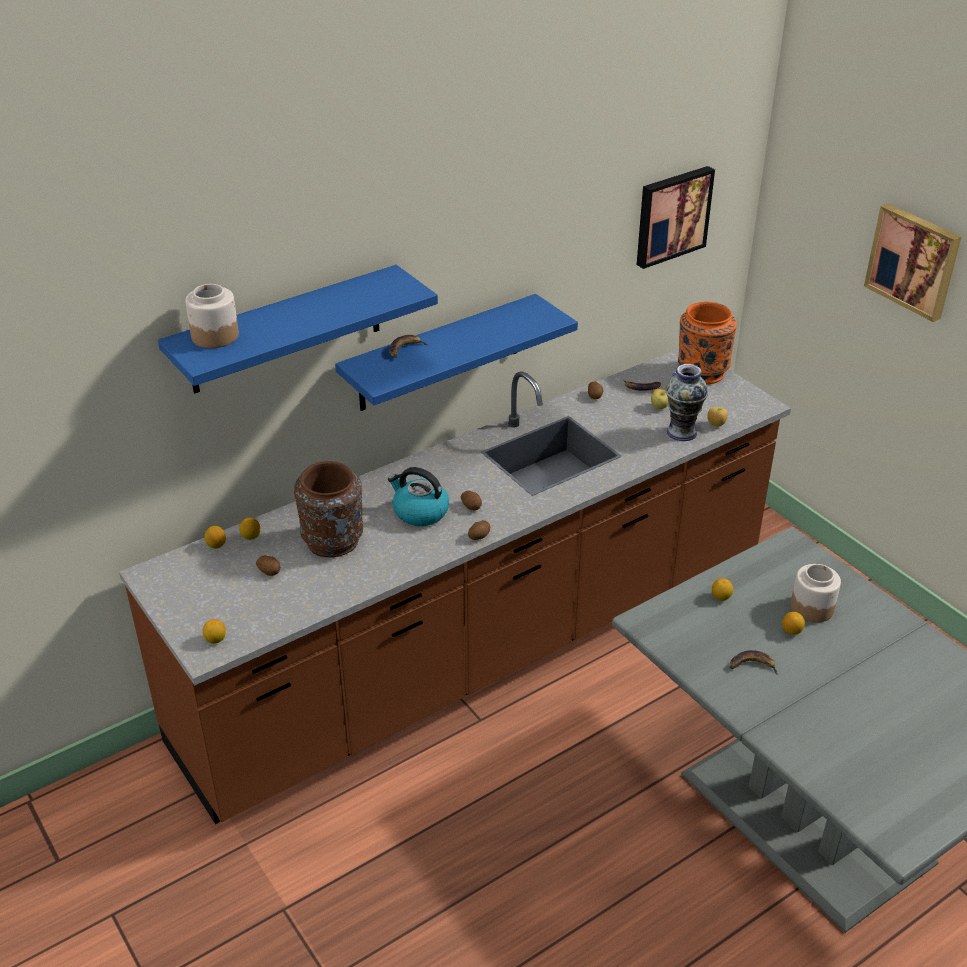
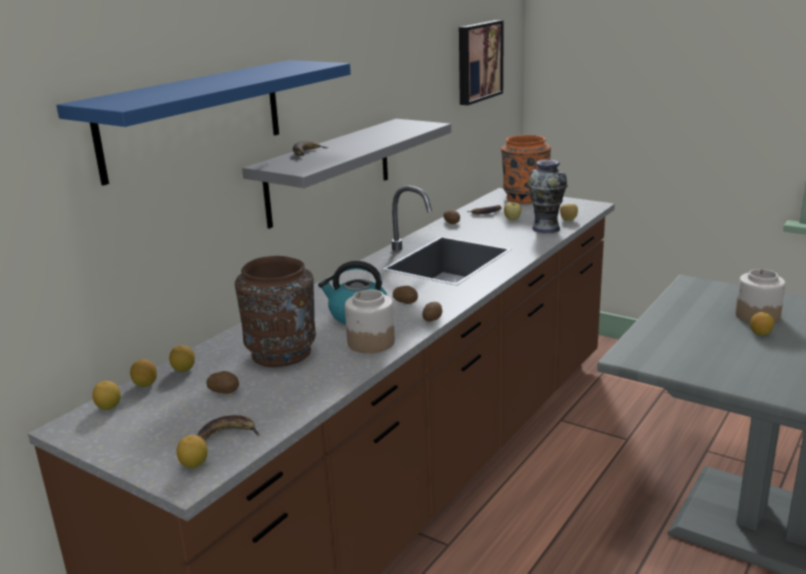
camera: 20 degrees left, 15 degrees down
jar [185,284,239,348] -> jar moved to [345,290,395,353]
blue shelf [335,294,578,411] -> grey shelf [242,119,451,229]
lemon [712,578,733,601] -> lemon moved to [92,381,121,410]
banana [730,650,779,675] -> banana moved to [197,415,260,440]
picture [864,204,962,322] -> none

